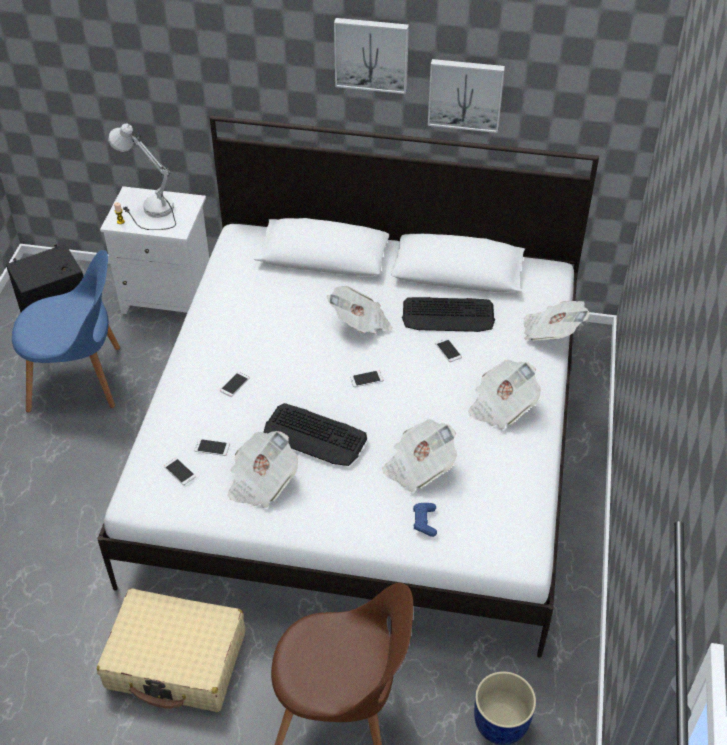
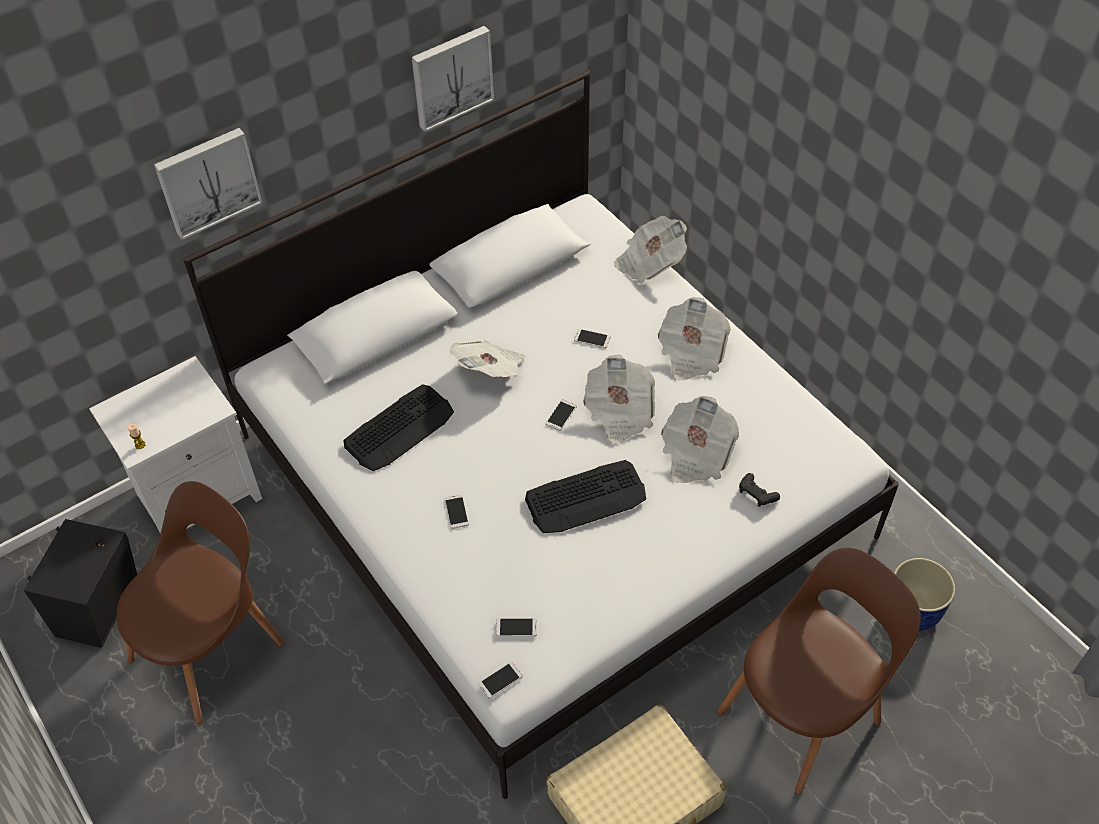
camera: 45 degrees left, 5 degrees up
blue chair [12,250,120,413] -> brown chair [117,481,285,724]
white table lamp [108,123,176,230] -> none
phone [194,439,230,456] -> phone moved to [478,662,523,699]
newspaper [228,431,298,508] -> newspaper moved to [583,355,655,444]
picture [334,18,409,94] -> picture moved to [154,128,262,240]
keyboard [402,297,495,332] -> keyboard moved to [343,384,454,471]
blue game controller [413,503,437,537] -> black game controller [739,473,780,507]

